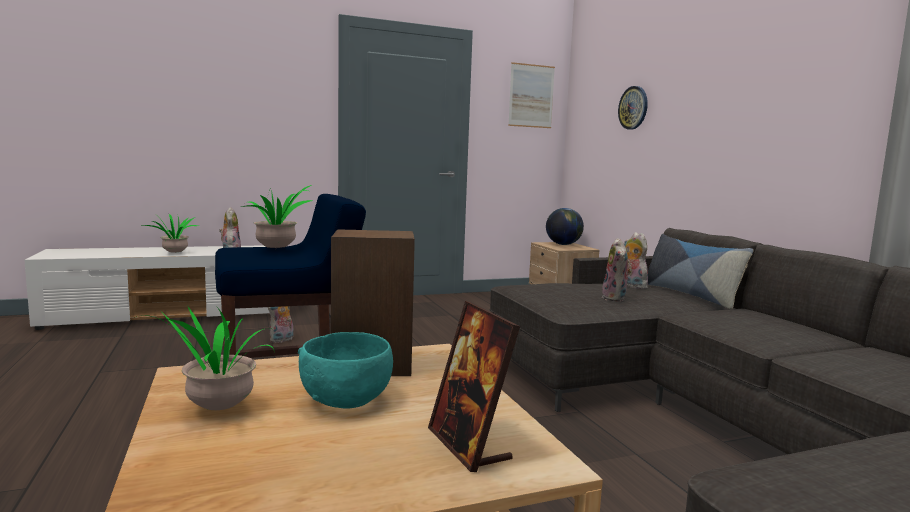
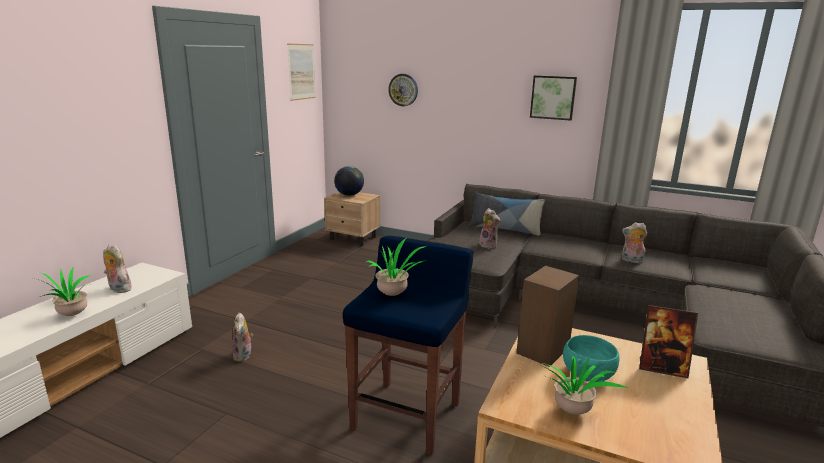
camera: 45 degrees left, 10 degrees up
plush toy [624,232,648,289] -> plush toy moved to [622,222,647,263]
none -> picture [530,75,577,121]

